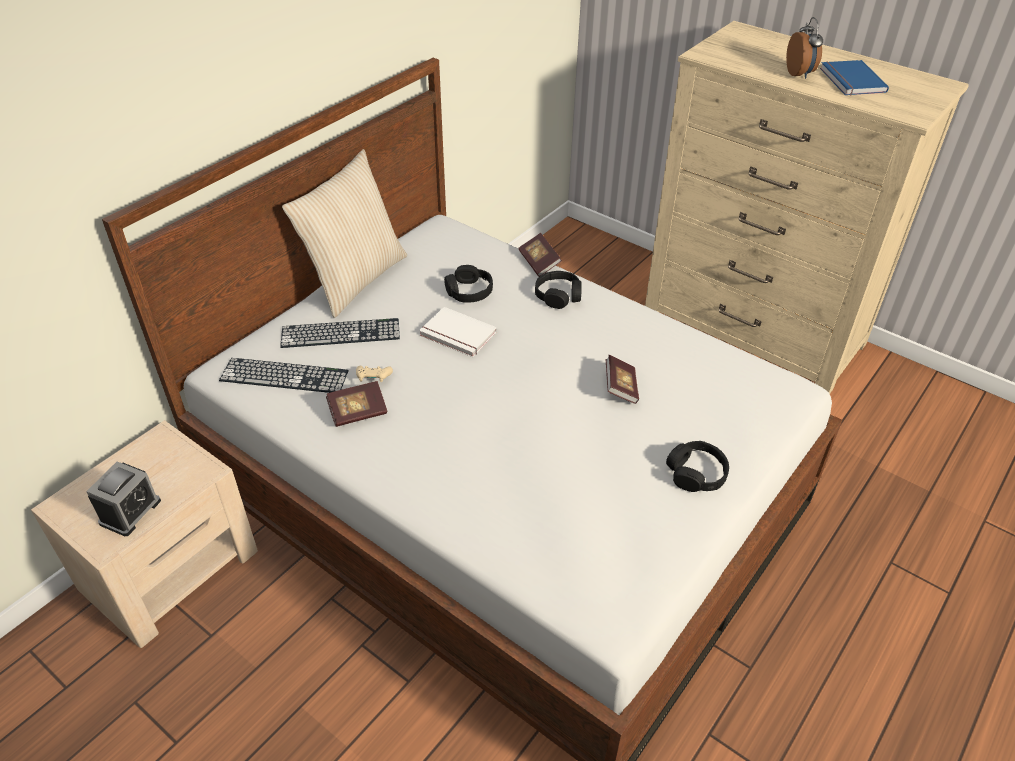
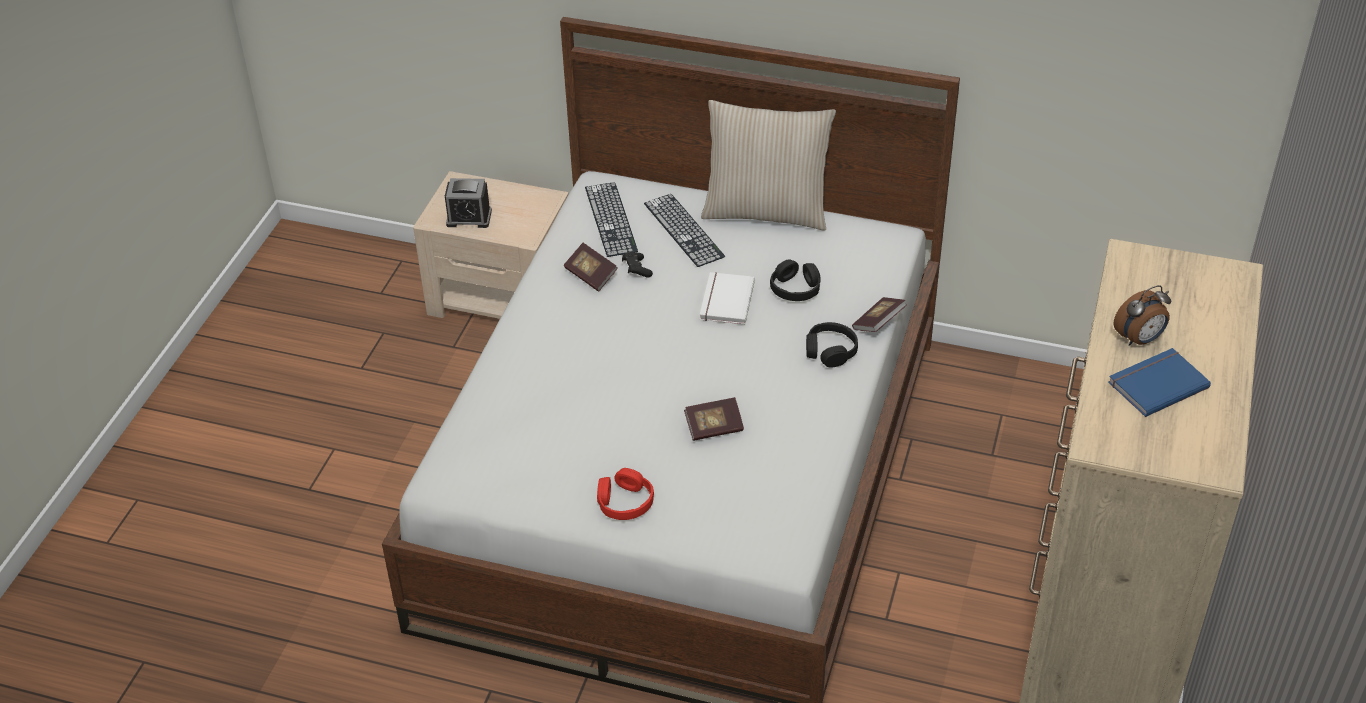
camera: 70 degrees right, 0 degrees up
beige game controller [356,366,393,382] -> black game controller [622,252,653,278]
black headphones [666,441,729,492] -> red headphones [597,468,654,520]

